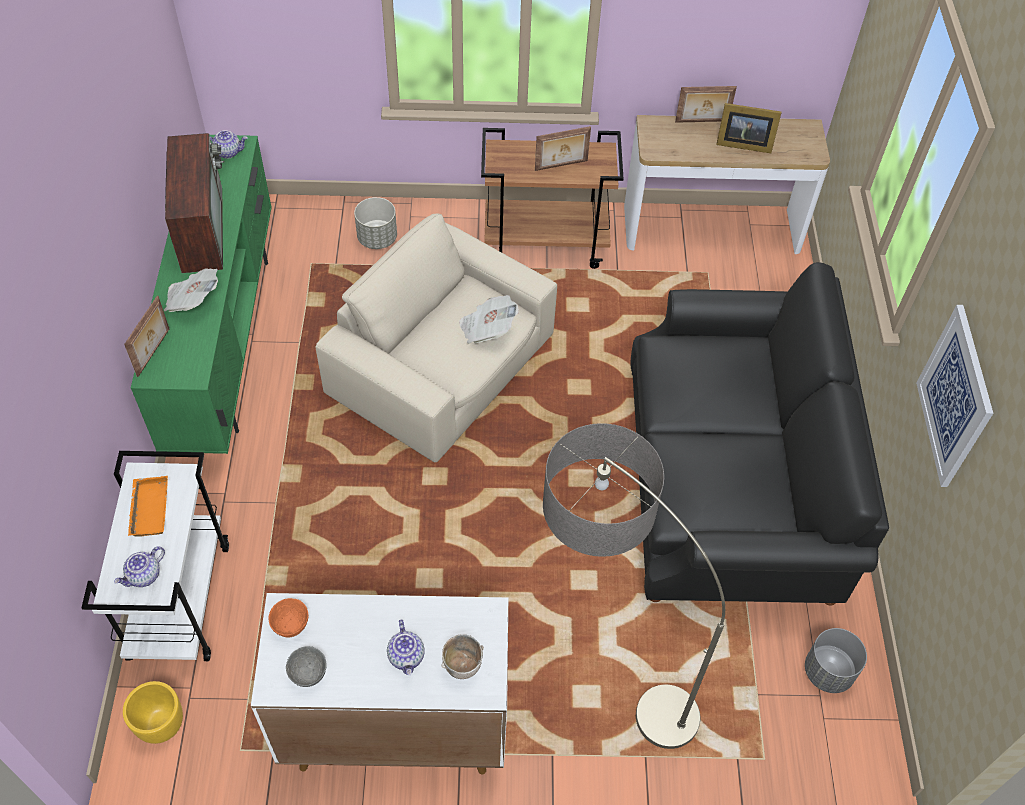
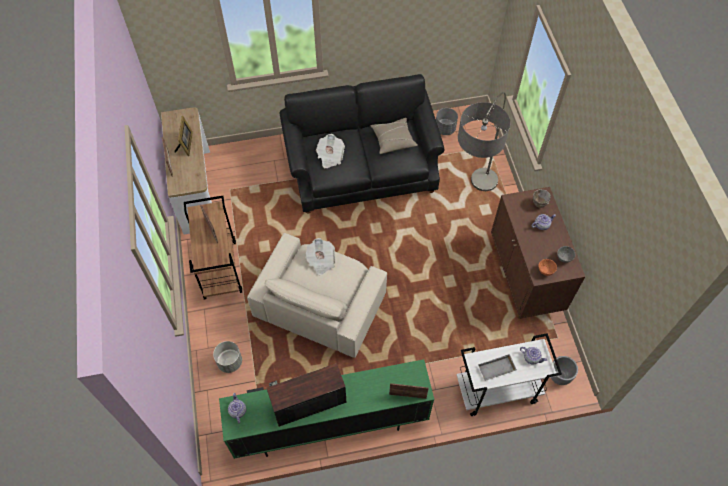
camera: 100 degrees left, 5 degrees up
yellow planter [123,681,183,744] -> grey planter [551,356,578,385]
orange tray [128,476,168,536] -> grey tray [478,354,517,381]
newspaper [164,268,218,312] -> newspaper moved to [316,134,345,168]
white cabinet [251,593,508,774] -> brown cabinet [491,187,585,319]
picture [916,305,993,487] -> none
none -> beige pillow [370,118,418,154]

